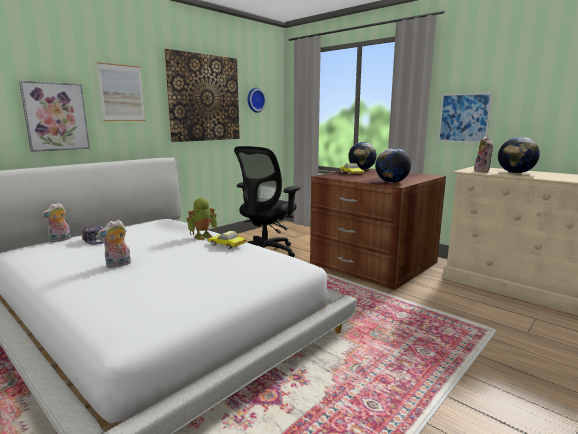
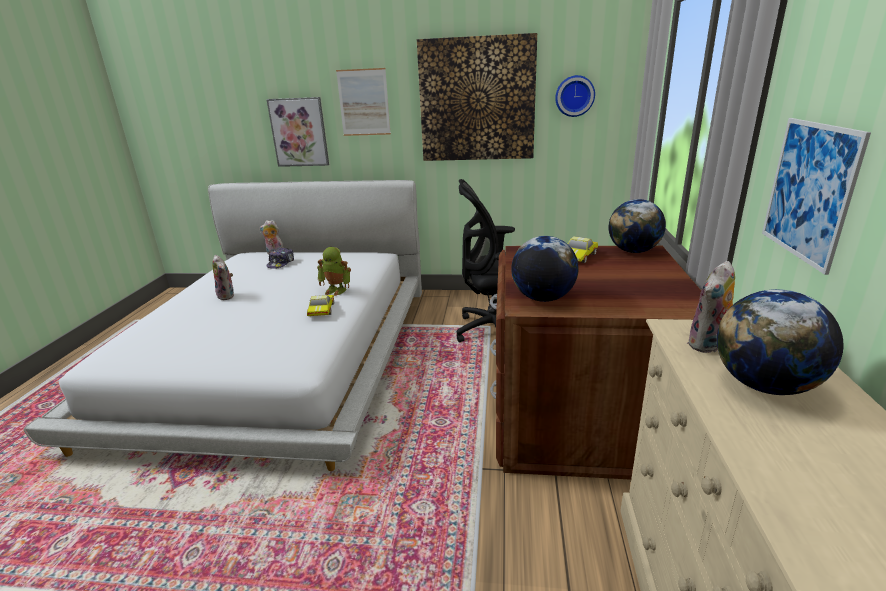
camera: 55 degrees right, 10 degrees up
plush toy [97,220,131,268] -> plush toy turned 150 degrees counterclockwise [212,255,234,300]

